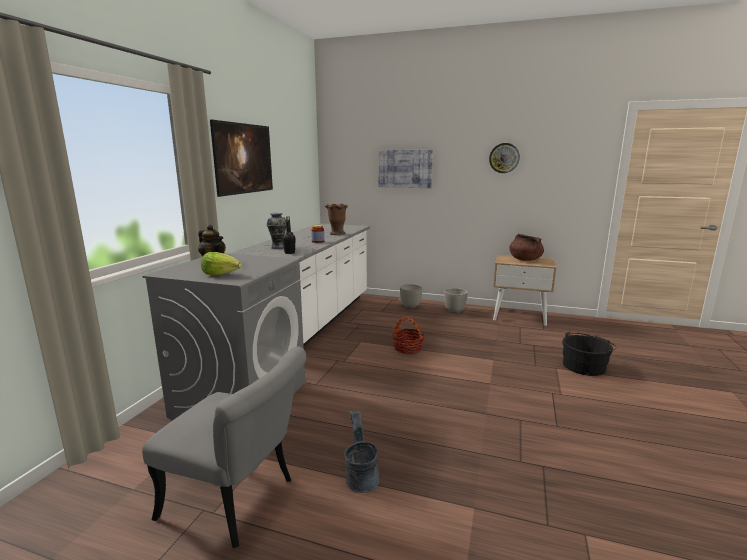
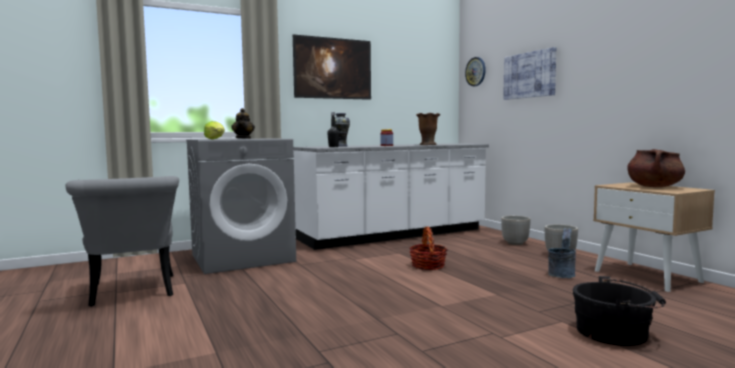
camera: 45 degrees right, 10 degrees down
grey bucket [344,411,379,493] -> grey bucket moved to [548,228,576,278]
wall clock [489,143,520,173] -> wall clock moved to [465,57,486,86]

